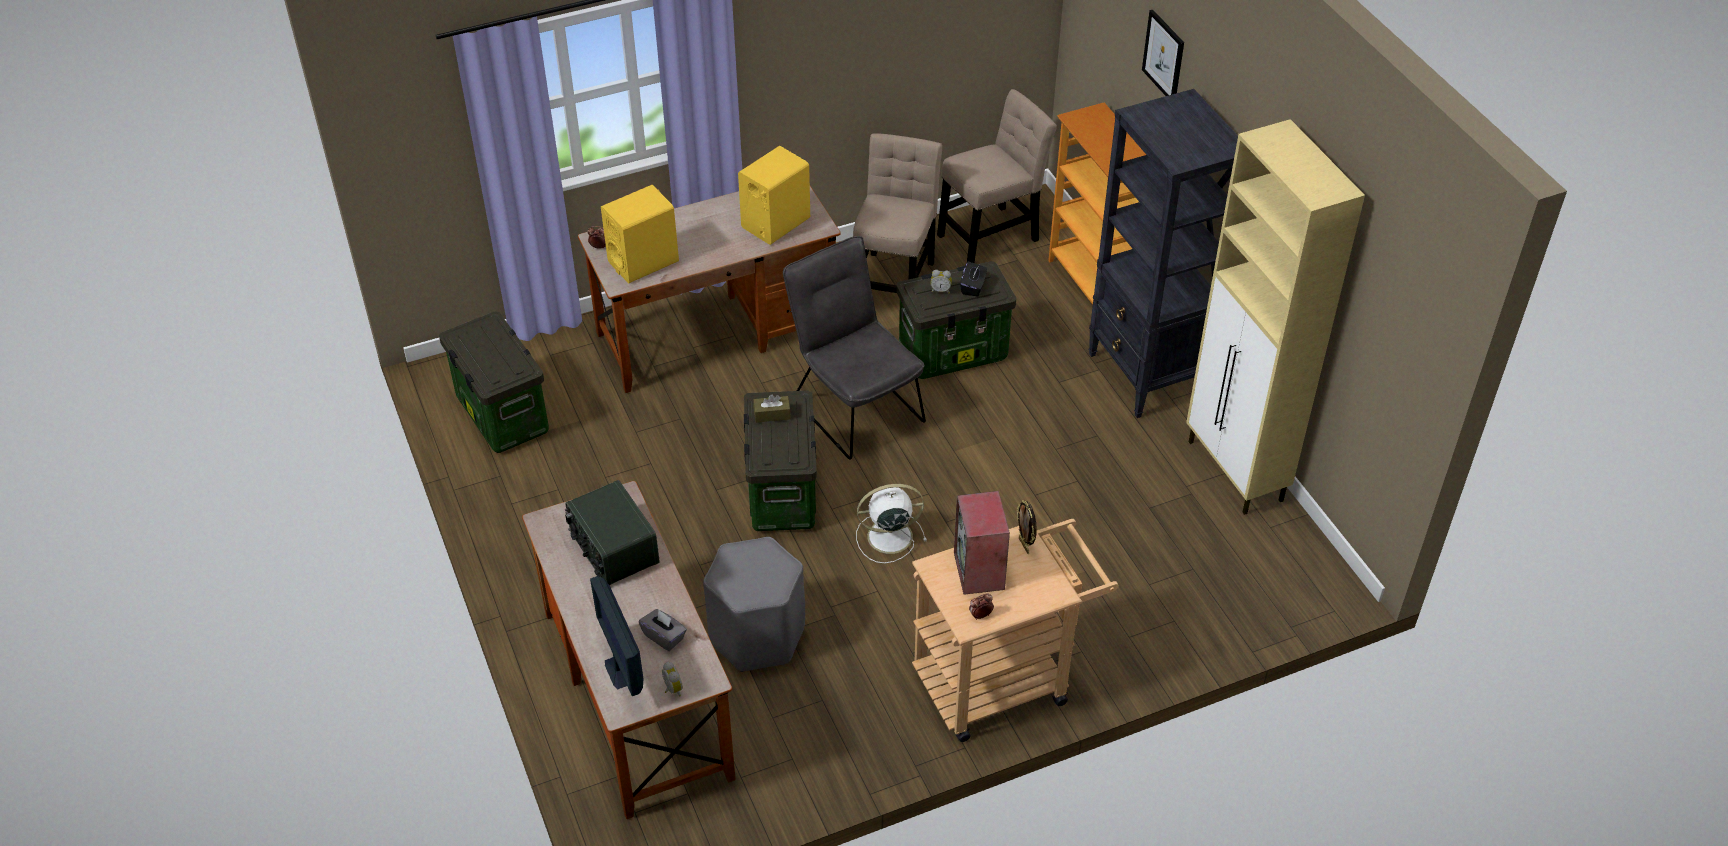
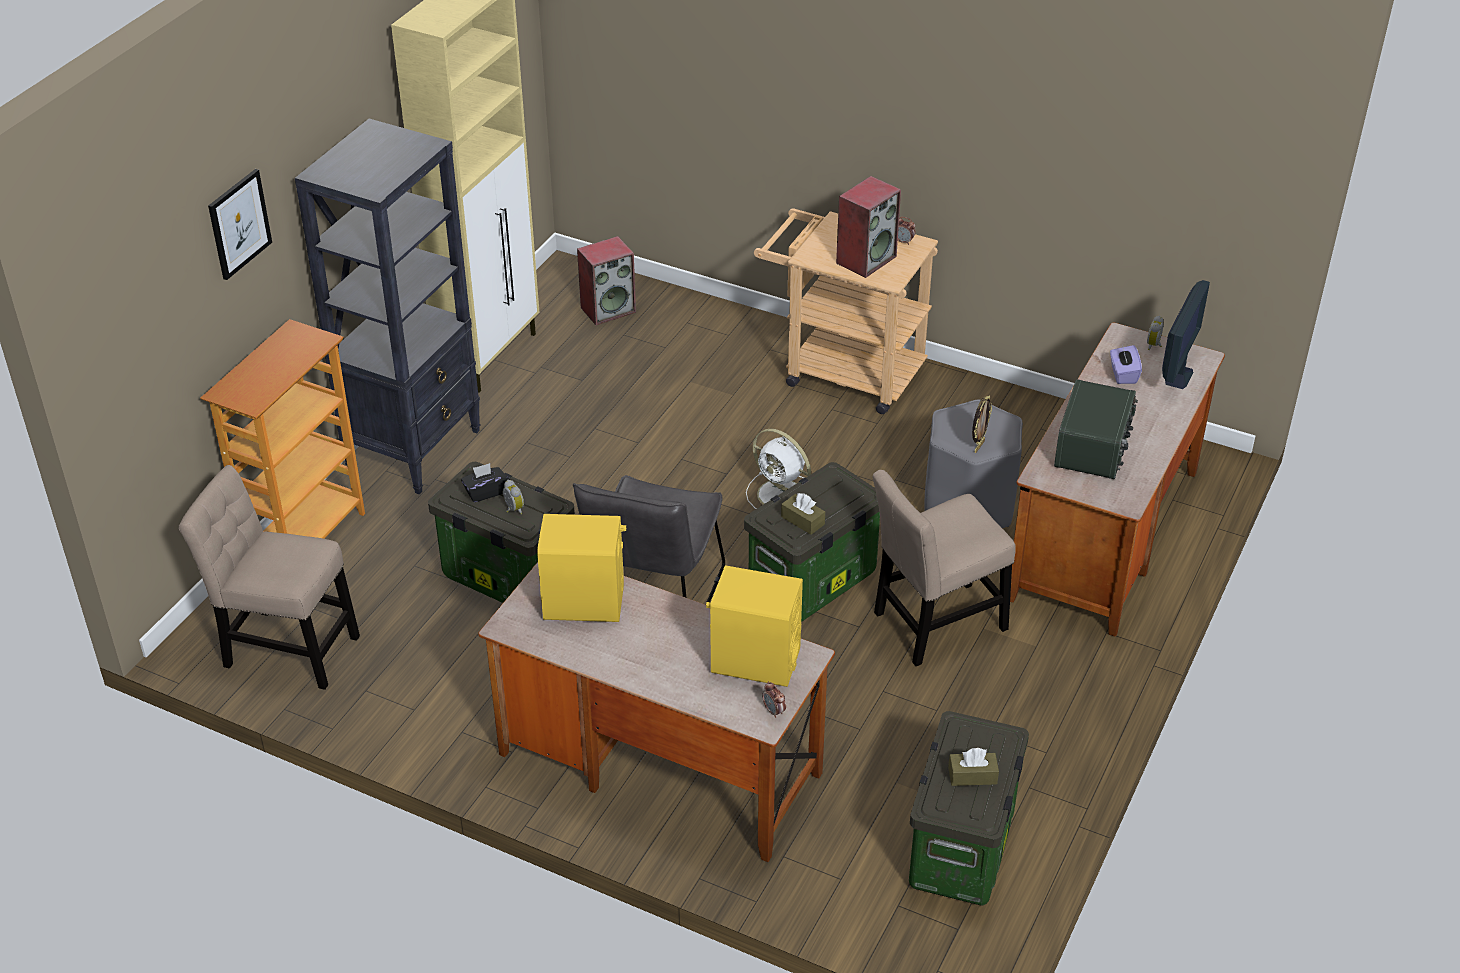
camera: 130 degrees left, 5 degrees down
grey tissue box [639,609,687,651] -> purple tissue box [1110,345,1142,384]
beige chair [853,133,942,293] -> beige chair moved to [873,470,1016,666]
picture frame [1017,500,1037,554] -> picture frame moved to [972,396,992,453]
none -> speaker [577,236,636,325]
none -> brown tissue box [948,748,999,786]

